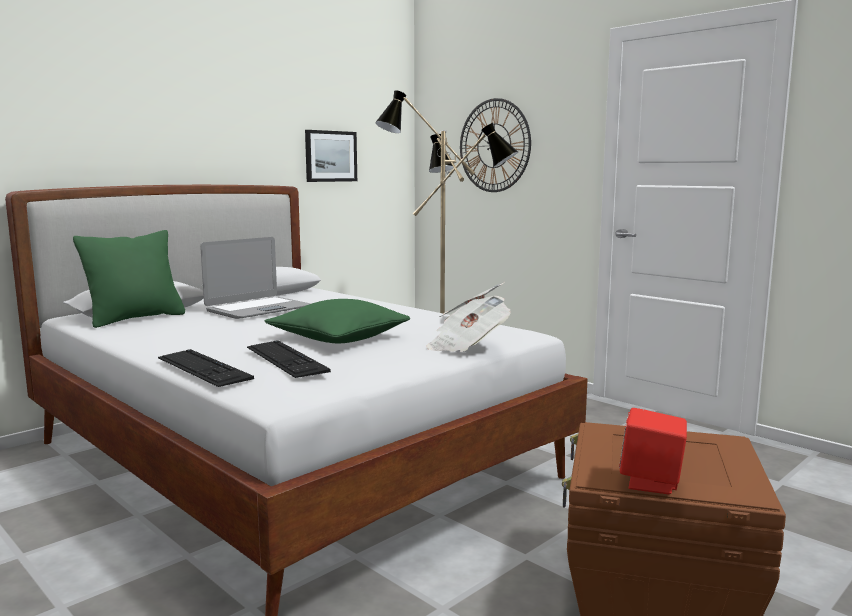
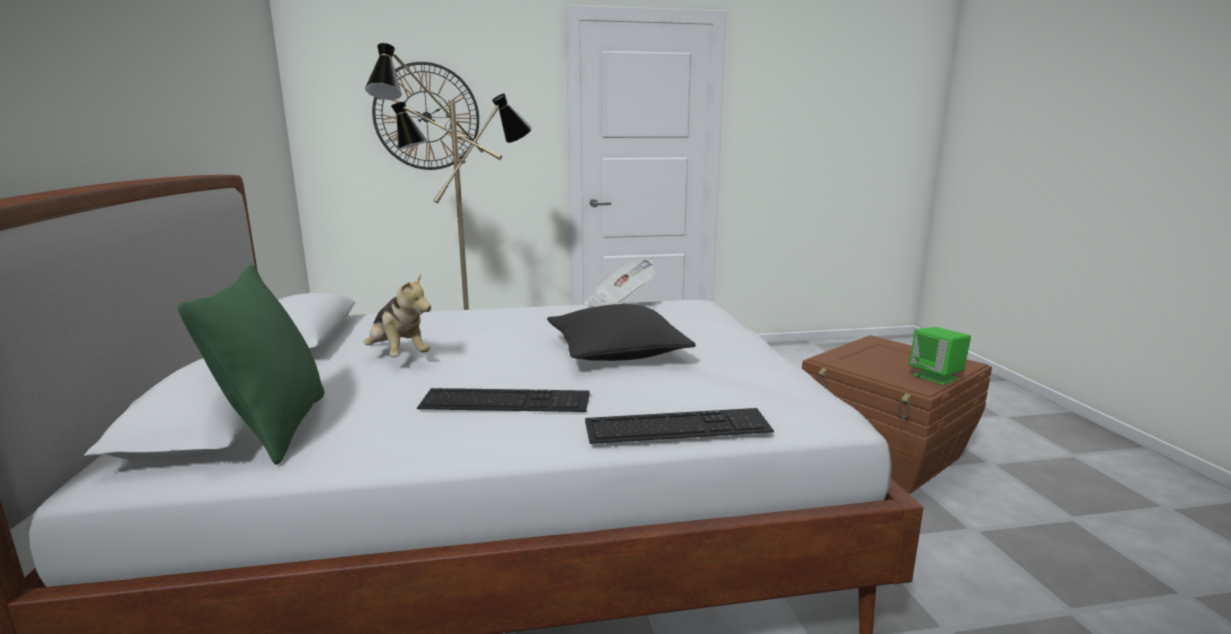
camera: 55 degrees left, 5 degrees up
laptop [200,237,311,319] -> plush toy [363,273,431,357]
keyboard [247,341,331,378] -> keyboard moved to [417,388,590,412]
green pillow [264,299,410,343] -> black pillow [547,304,696,361]
picture [305,130,357,182] -> none
newspaper [426,296,511,352] -> none
red speaker [619,408,687,494] -> green speaker [909,327,971,385]

